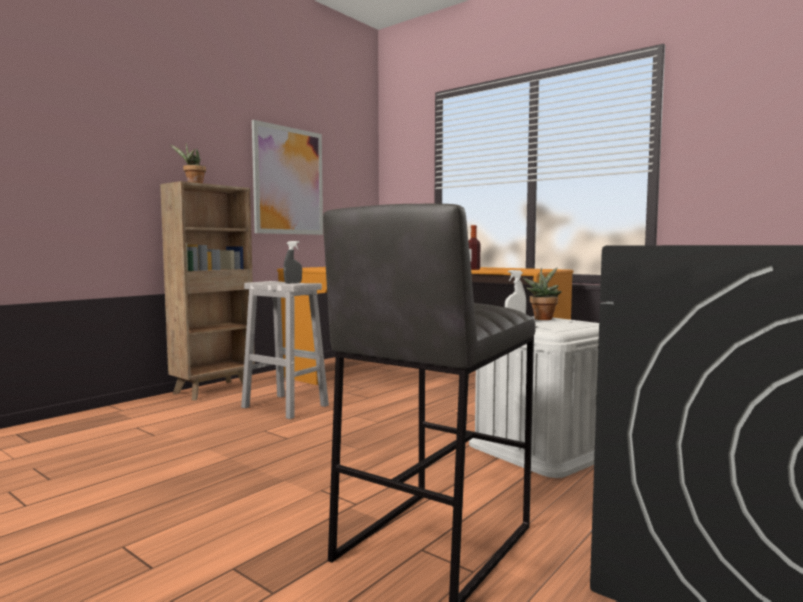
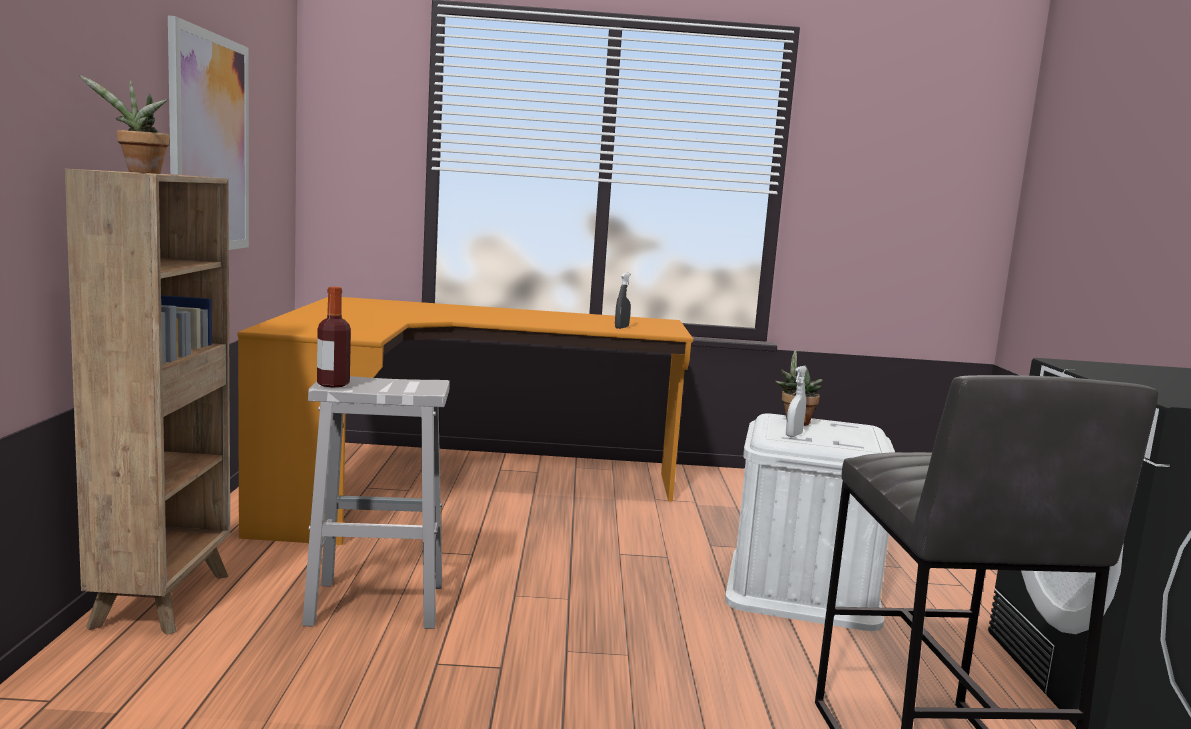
camera: 40 degrees left, 5 degrees up
grey spray bottle [283,241,302,283] -> grey spray bottle moved to [615,273,631,329]
bottle [468,225,480,270] -> bottle moved to [317,287,351,388]

